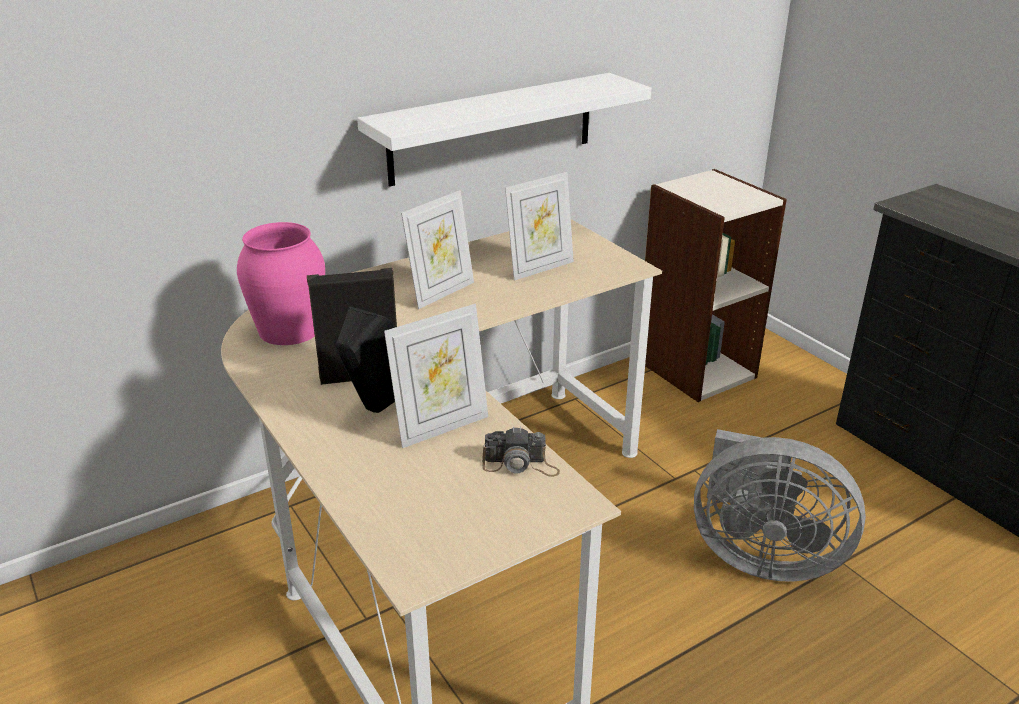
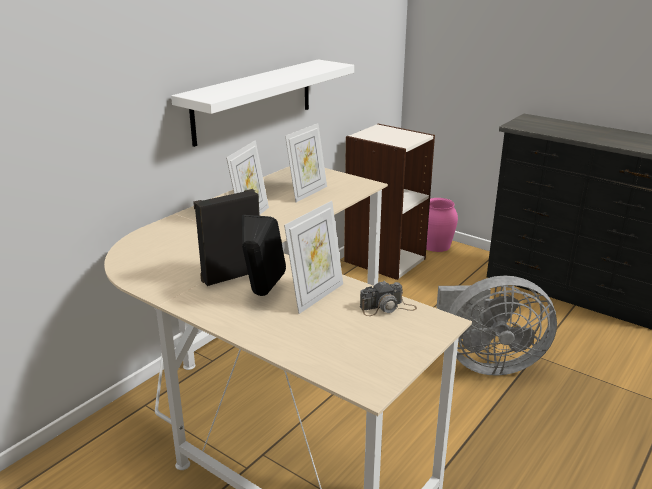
camera: 20 degrees left, 5 degrees down
pink vase [237,222,325,345] -> pink vase moved to [426,198,458,252]

